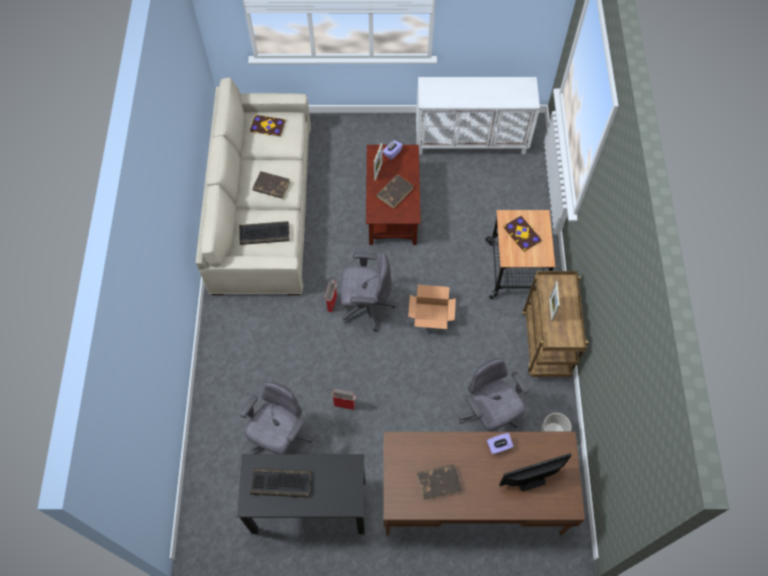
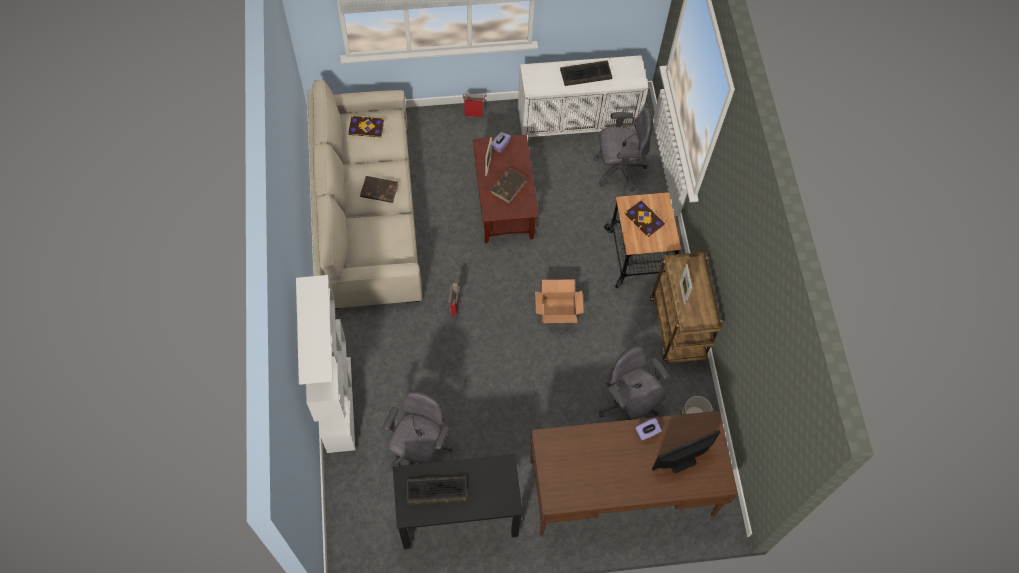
camera: 10 degrees left, 0 degrees up
keyboard [239,221,289,245] -> keyboard moved to [560,60,612,86]
cardboard box [331,389,356,410] -> cardboard box moved to [463,93,485,117]
grey office chair [341,252,396,332] -> grey office chair moved to [594,108,653,192]
brown book [417,464,462,500] -> none
none -> white bookcase [296,275,355,453]

